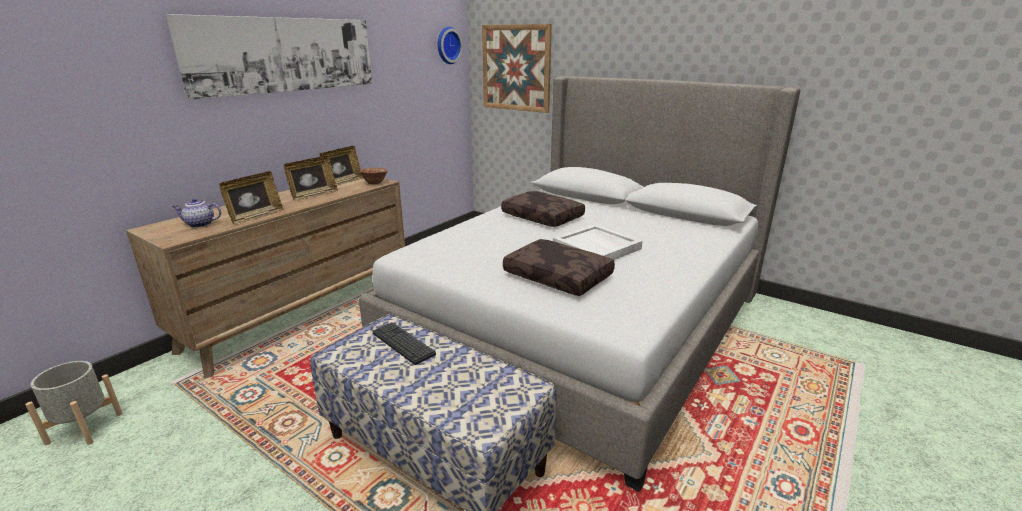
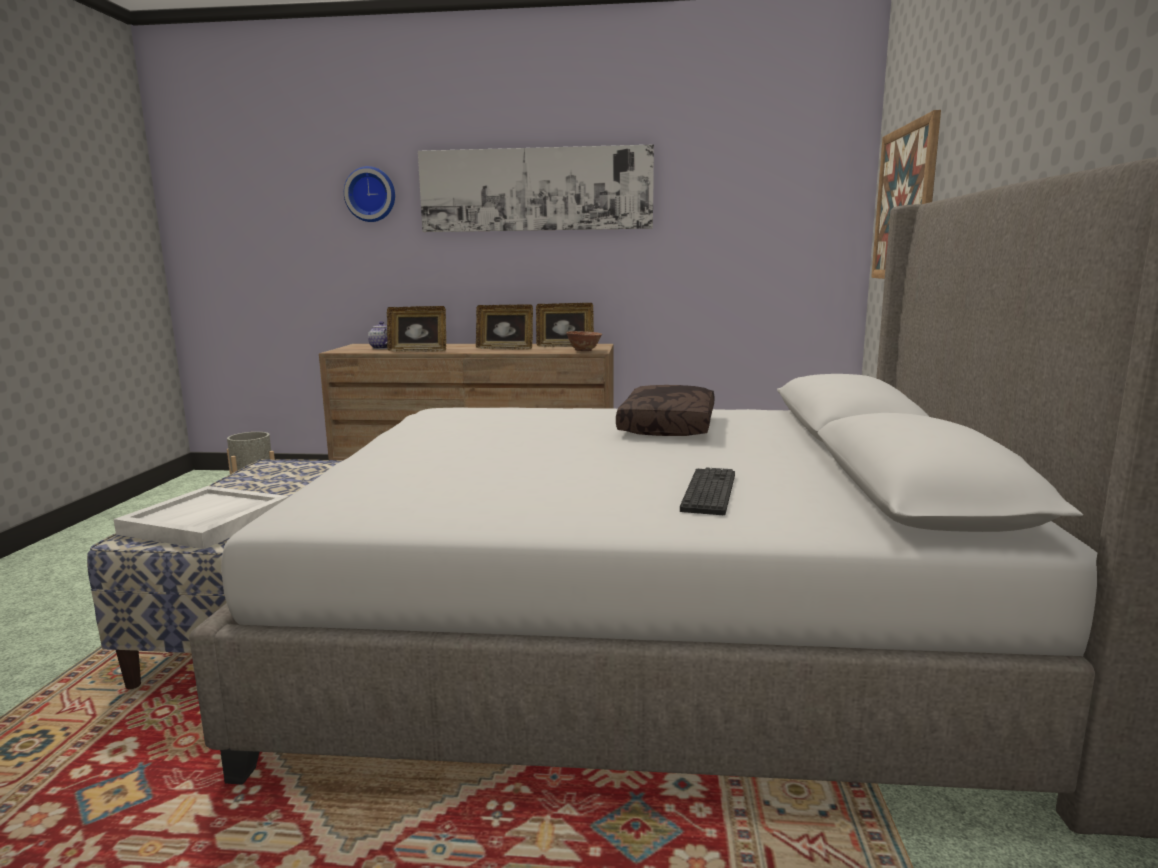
camera: 60 degrees right, 10 degrees down
keyboard [372,322,436,365] -> keyboard moved to [680,468,735,515]
wall clock [438,27,463,64] -> wall clock moved to [344,166,395,222]
brown pillow [503,239,615,296] -> none
white tray [553,224,643,260] -> white tray moved to [114,486,289,549]

